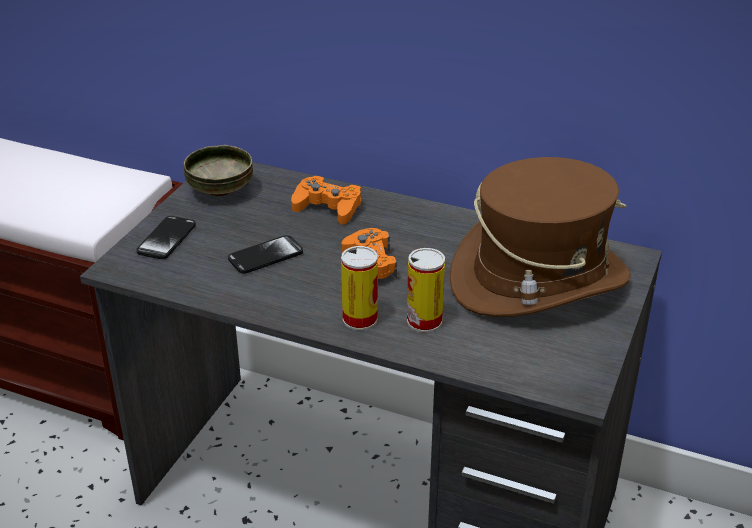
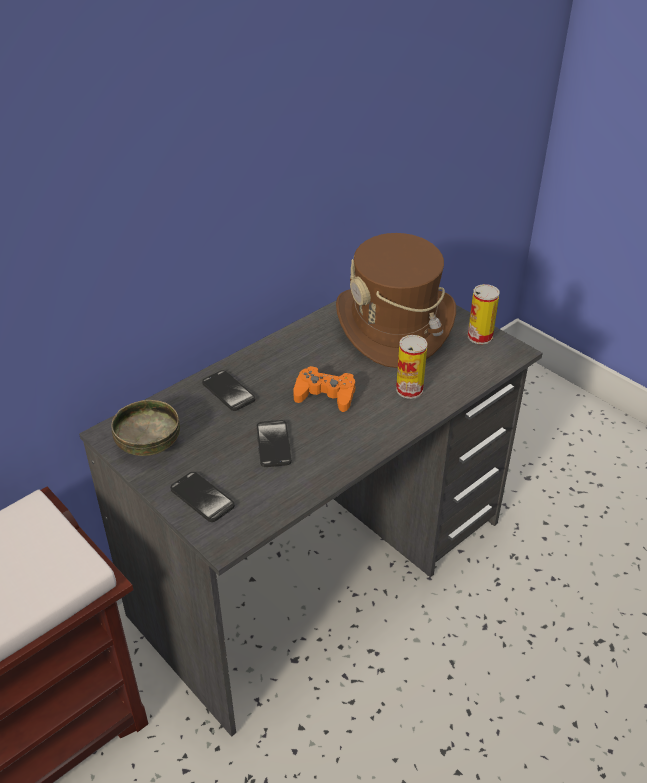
camera: 65 degrees left, 5 degrees up
orange game controller [291,176,361,225] -> phone [202,370,255,411]
can [341,246,378,330] -> can moved to [468,284,500,344]

